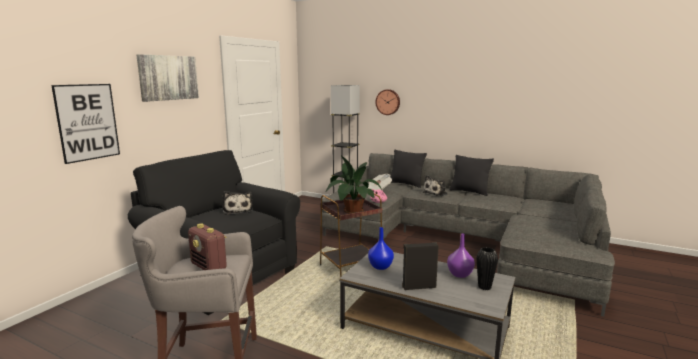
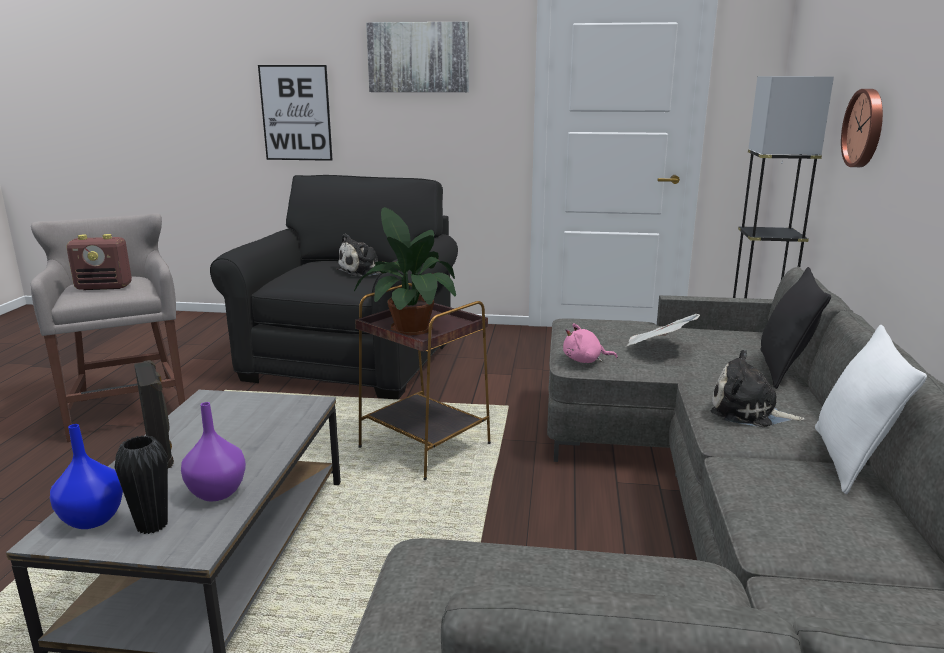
camera: 70 degrees right, 5 degrees up
radio [188,223,227,270] -> radio turned 120 degrees counterclockwise [67,234,132,290]
blue vase [368,227,394,270] -> blue vase moved to [50,424,123,529]
black pillow [449,155,494,196] -> white pillow [815,325,927,494]

